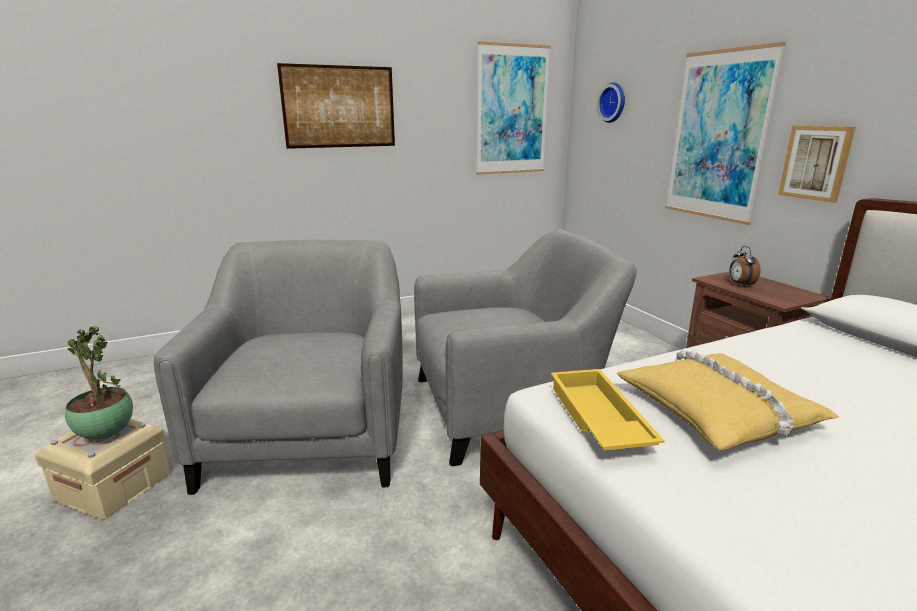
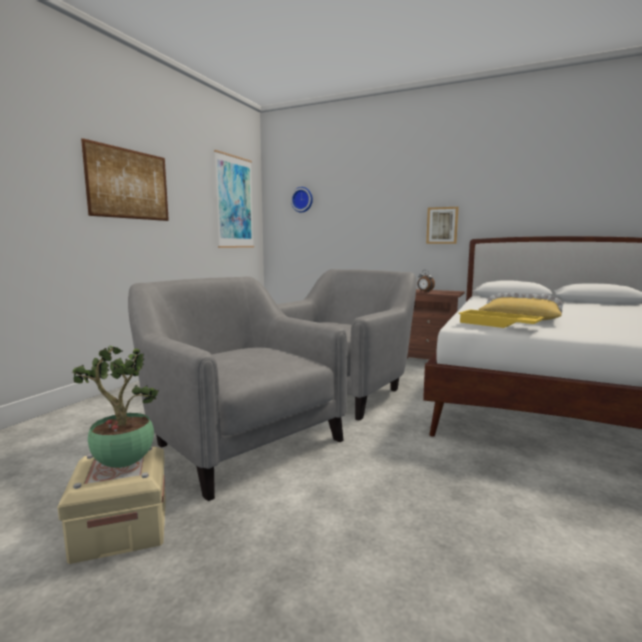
camera: 40 degrees left, 10 degrees down
picture [665,42,786,225] -> none

